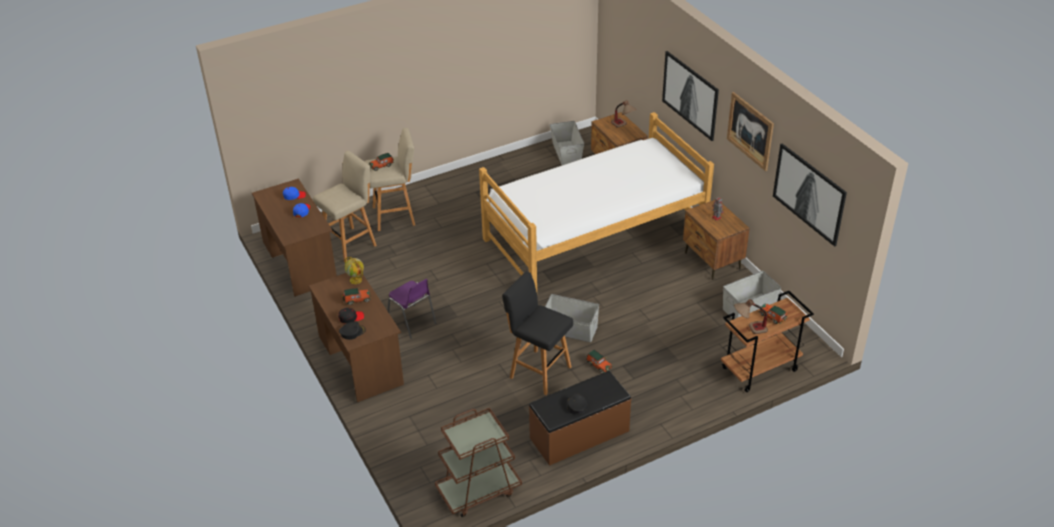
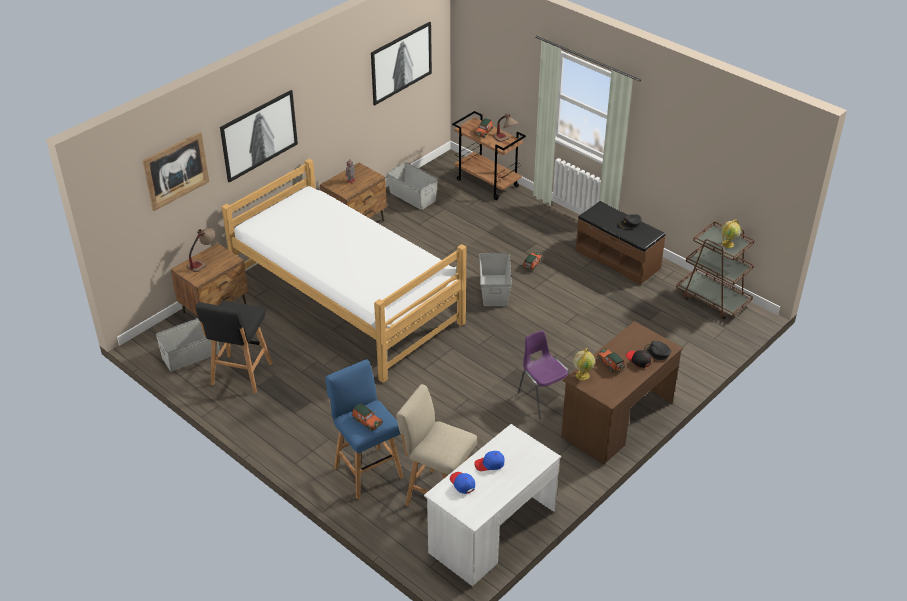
camera: 110 degrees left, 0 degrees up
brown desk [252,179,337,297] -> white desk [424,424,561,586]
beige stool [365,128,415,231] -> blue stool [325,359,404,500]
purple chair [388,279,436,339] -> purple chair turned 60 degrees counterclockwise [517,331,569,419]
black stool [502,271,573,395] -> black stool moved to [195,301,273,393]
picture [727,92,774,171] -> picture moved to [142,132,209,211]
none -> globe [721,219,741,248]

